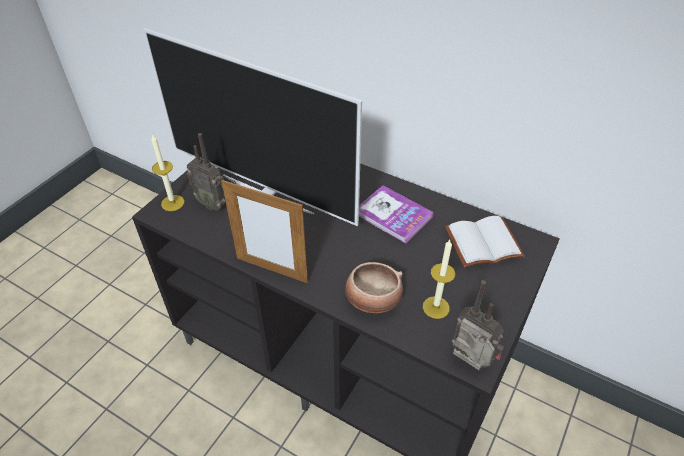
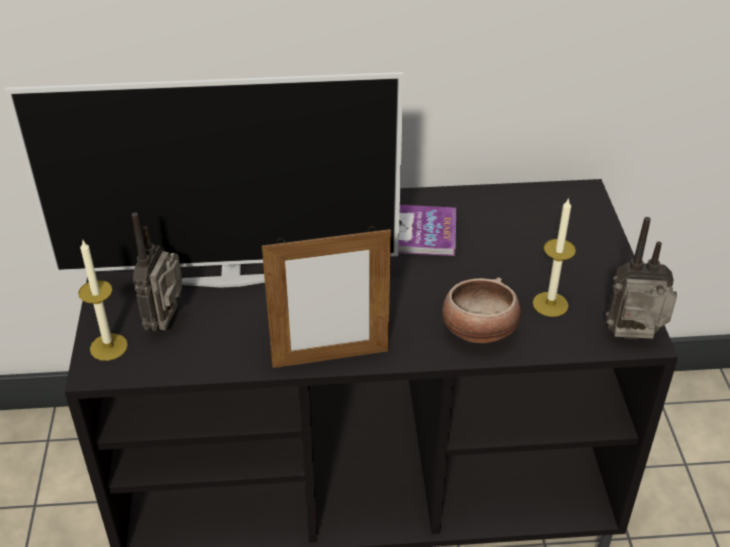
camera: 35 degrees left, 5 degrees down
radio [186,133,225,210] -> radio turned 105 degrees clockwise [132,212,182,331]
white book [445,216,525,268] -> none

